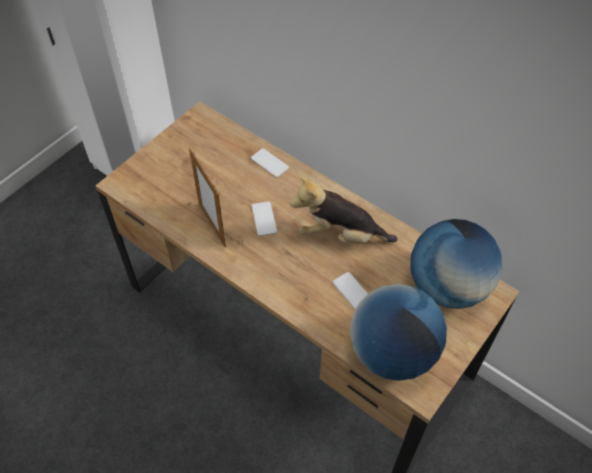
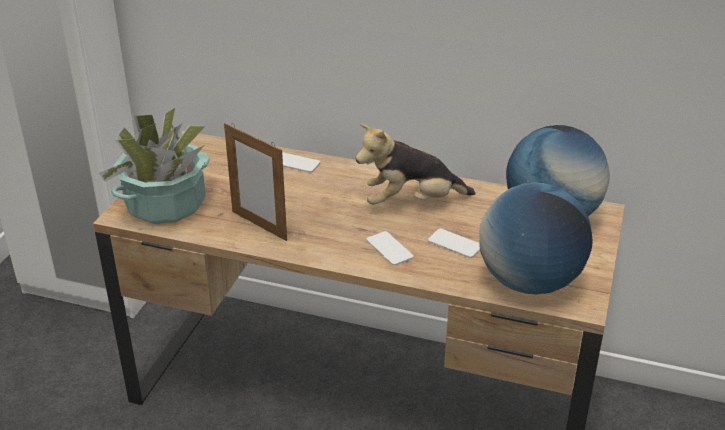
camera: 20 degrees left, 20 degrees down
phone [252,202,277,236] -> phone moved to [366,231,414,265]
none -> potted plant [99,106,210,224]

